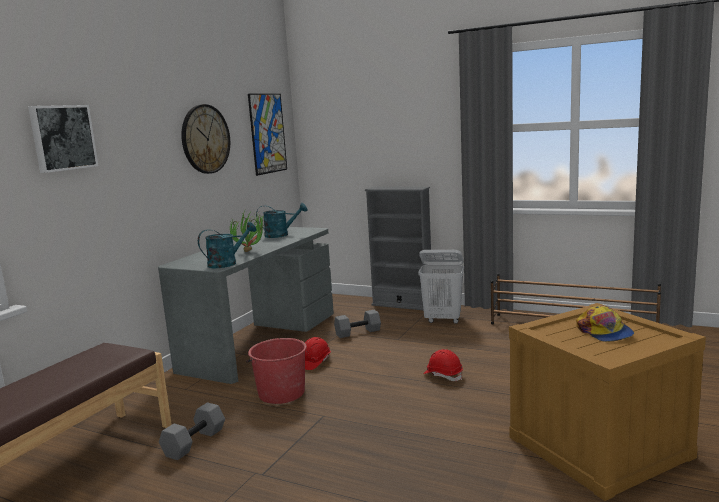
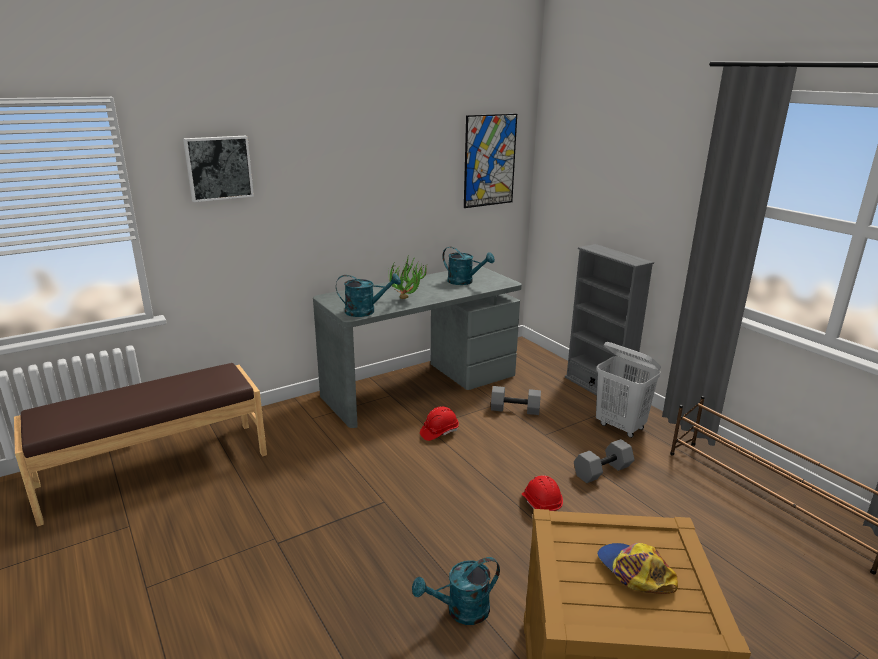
camera: 30 degrees right, 10 degrees up
grey dumbbell [159,402,225,460] -> grey dumbbell moved to [574,439,634,483]
wall clock [181,104,230,174] -> none
red bucket [246,338,307,404] -> none
cap [576,305,634,342] -> cap turned 135 degrees clockwise [597,543,678,594]
none -> turquoise watering can [412,557,500,625]

